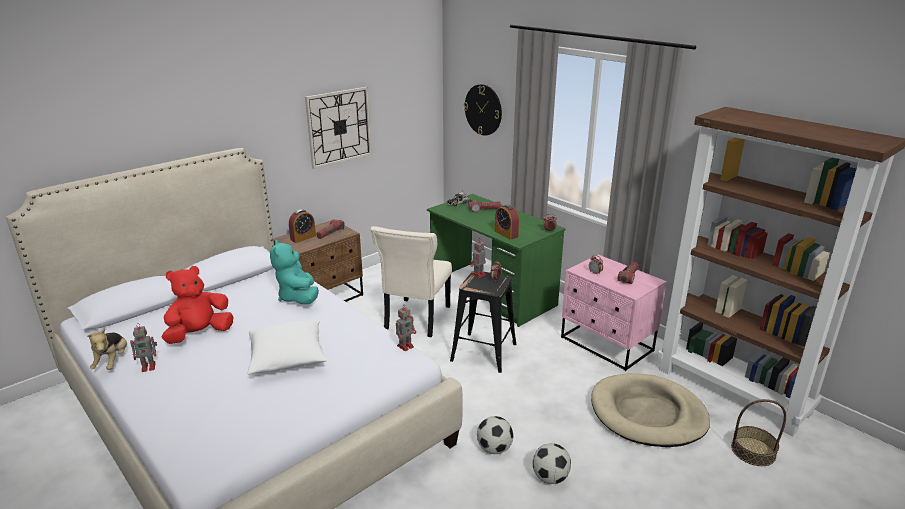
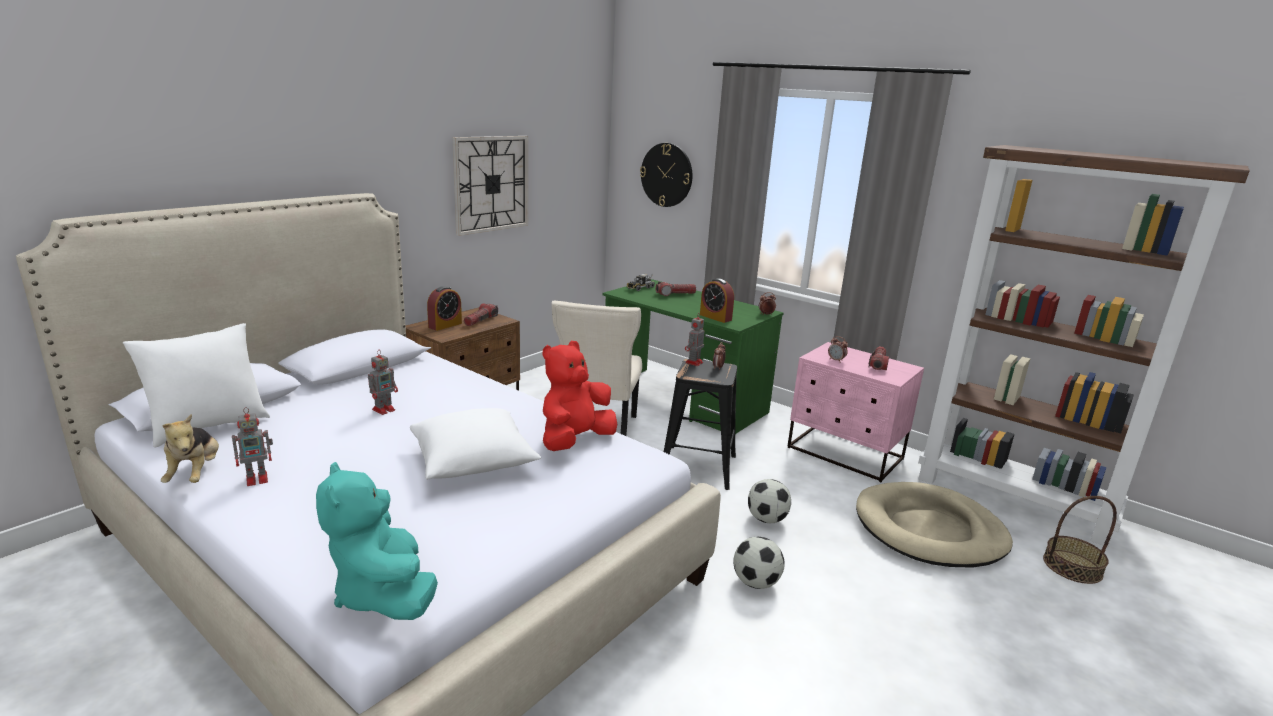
camera: 10 degrees left, 5 degrees down
red plush toy [162,266,233,344] -> red plush toy moved to [543,341,617,451]
turquoise plush toy [270,240,319,304] -> turquoise plush toy moved to [316,462,438,620]
toy robot [396,304,416,351] -> toy robot moved to [368,351,398,415]
football [533,443,571,484] -> football moved to [748,479,791,523]
none -> white pillow [123,323,270,448]

